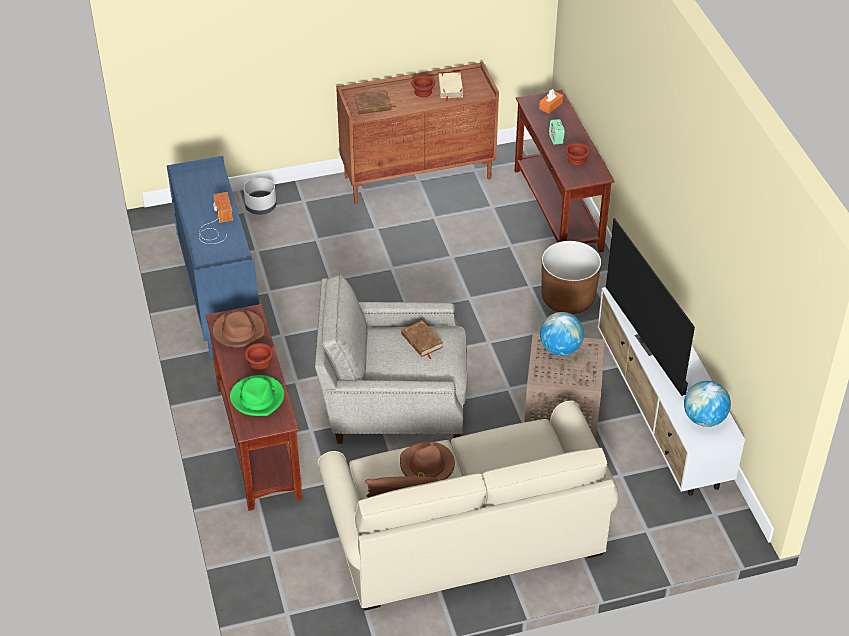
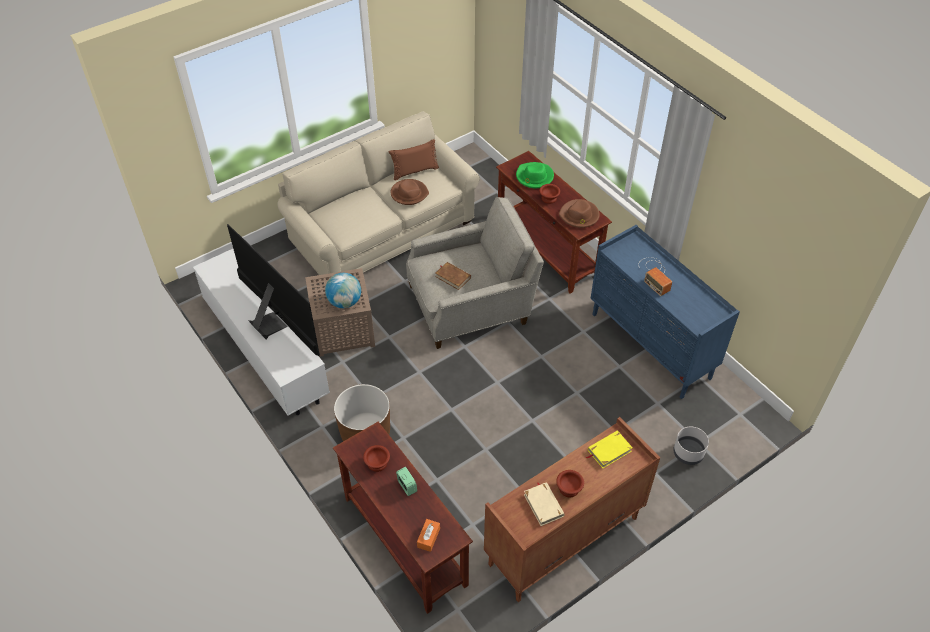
camera: 160 degrees right, 5 degrees up
brown book [354,92,396,114] -> yellow book [585,430,633,468]
globe [684,381,731,427] -> none

